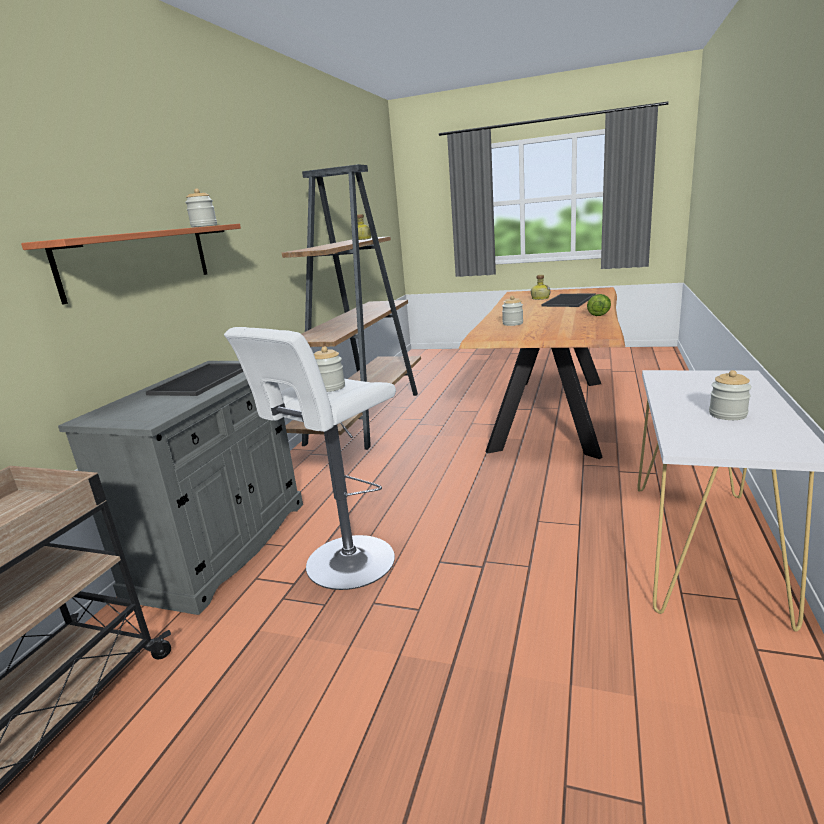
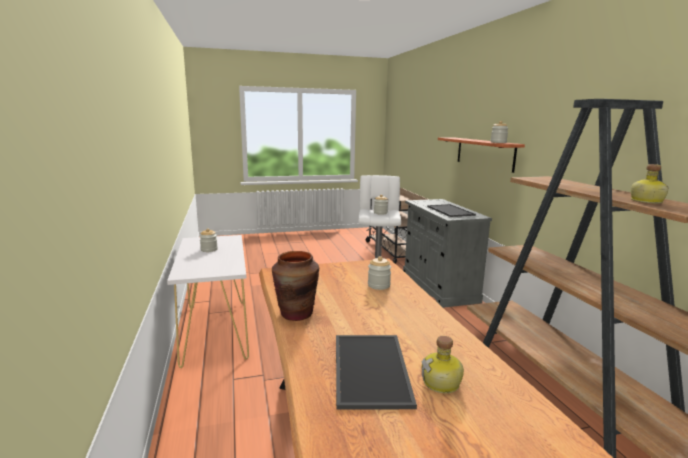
camera: 145 degrees right, 5 degrees down
lettuce [587,294,611,316] -> brown vase [272,251,320,321]

